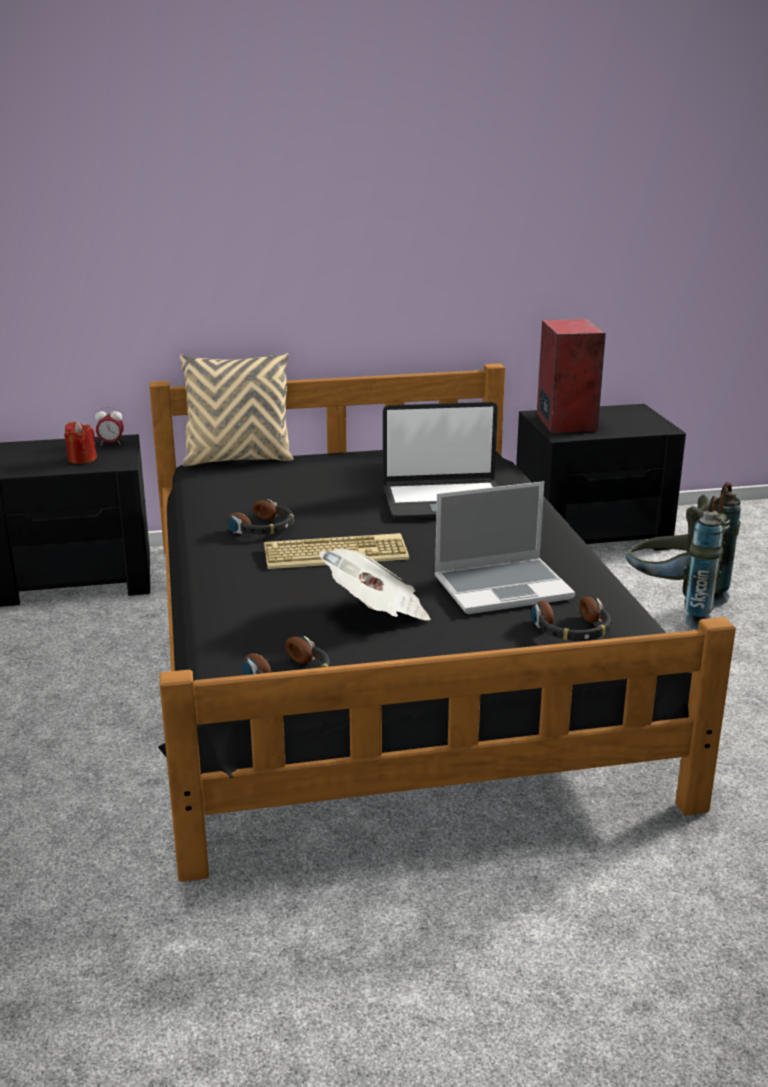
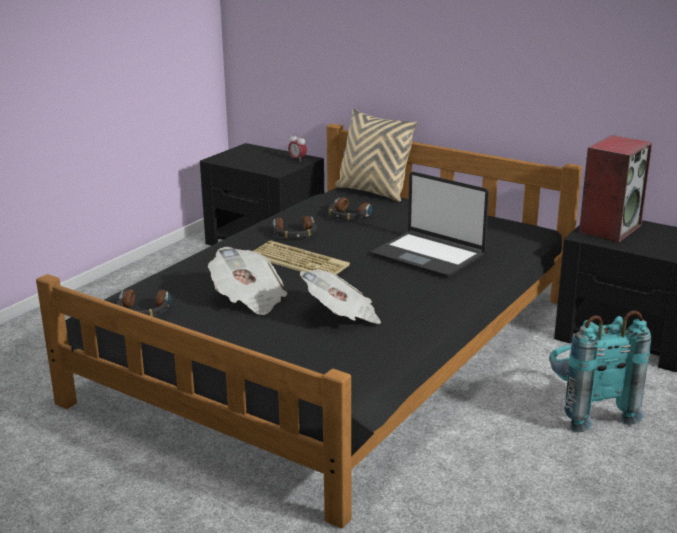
camera: 45 degrees right, 0 degrees up
red candle [64,422,97,464] -> none
laptop [434,481,575,614] -> newspaper [300,270,381,324]
headphones [531,597,612,641] -> headphones moved to [328,197,372,220]
grey backpack [626,482,741,630] -> turquoise backpack [549,311,651,432]

